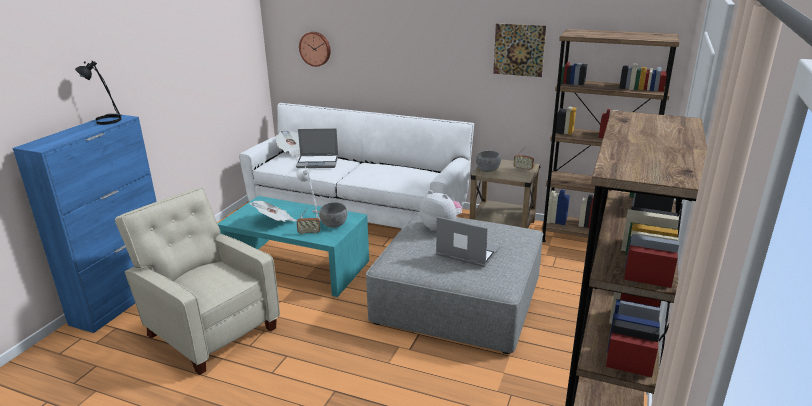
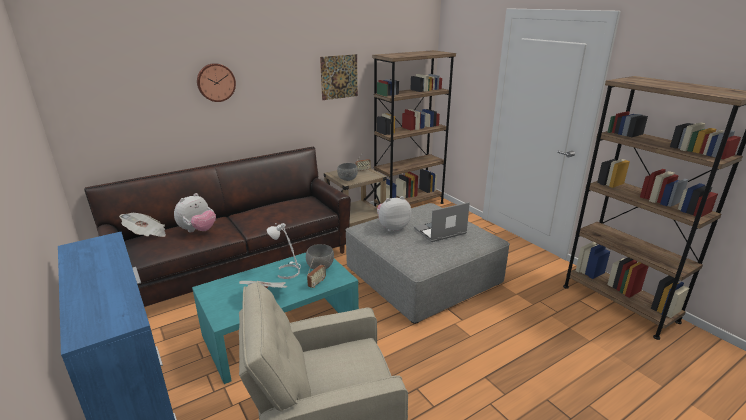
camera: 55 degrees left, 0 degrees up
black table lamp [75,61,122,125] -> none
white sofa [239,103,474,228] -> brown sofa [84,147,351,307]
laptop [296,128,338,168] -> plush toy [174,193,216,232]
wall clock [299,32,331,67] -> wall clock moved to [197,63,236,102]

